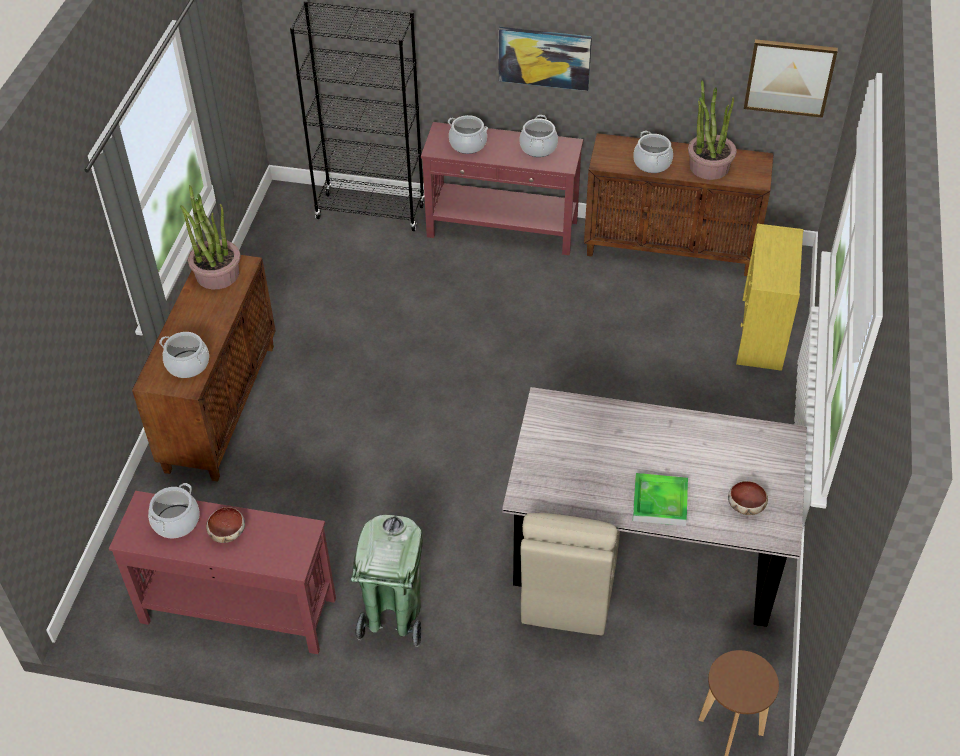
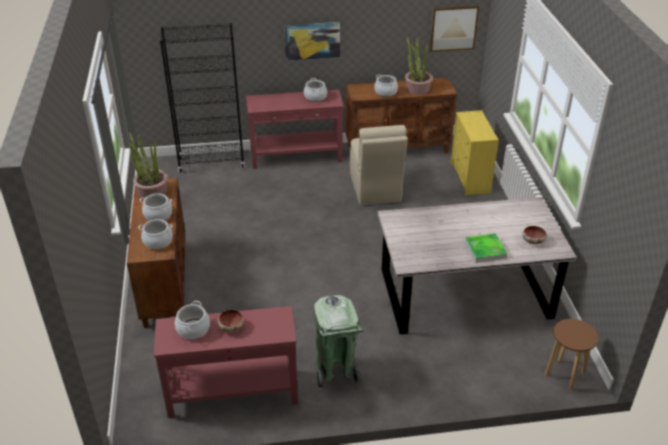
camera: 20 degrees left, 10 degrees down
cooking pot [448,115,488,154] -> cooking pot moved to [139,193,172,221]
beige chair [520,513,620,635] -> beige chair moved to [350,125,408,206]

